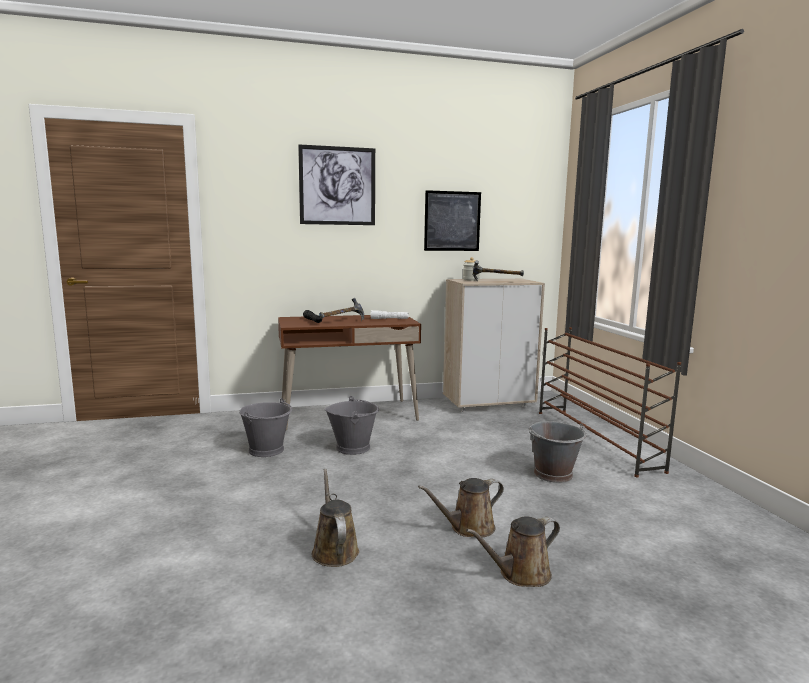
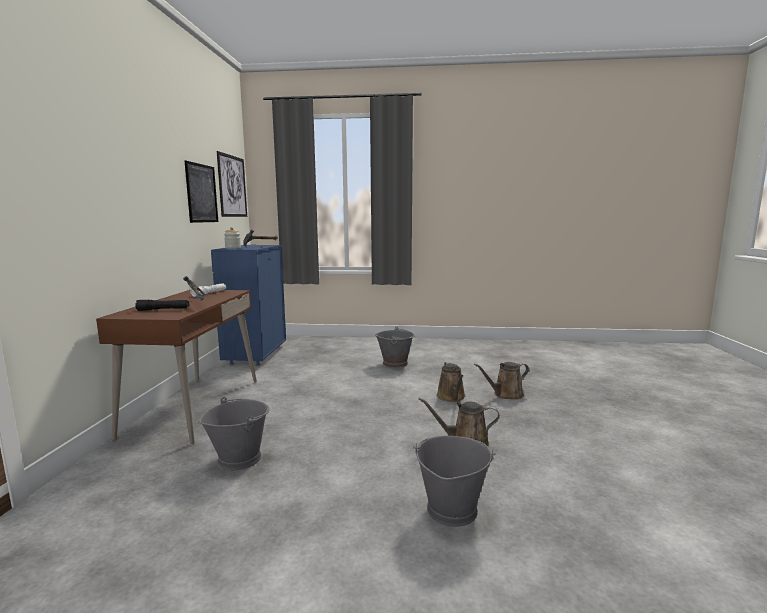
camera: 70 degrees left, 0 degrees up
picture [298,144,375,225] -> picture moved to [217,151,247,217]
grey bucket [325,396,379,455] -> grey bucket moved to [413,436,496,527]
beige cabinet [443,279,545,412] -> blue cabinet [211,245,286,365]
brown watering can [466,516,560,587] -> brown watering can turned 75 degrees clockwise [474,362,529,399]
brown shoe rack [539,327,681,477] -> none

